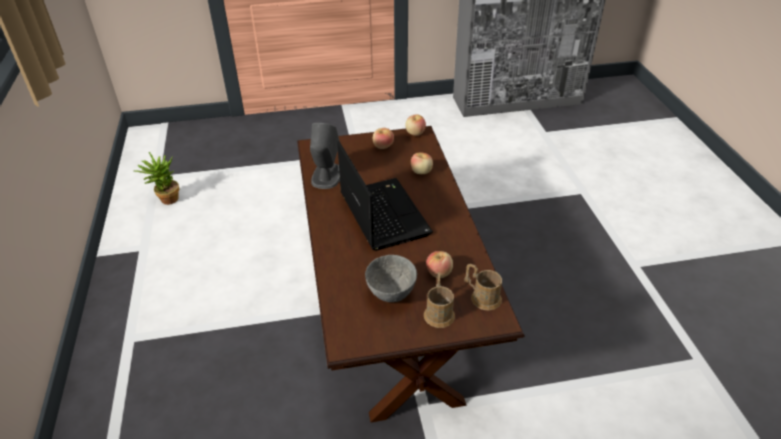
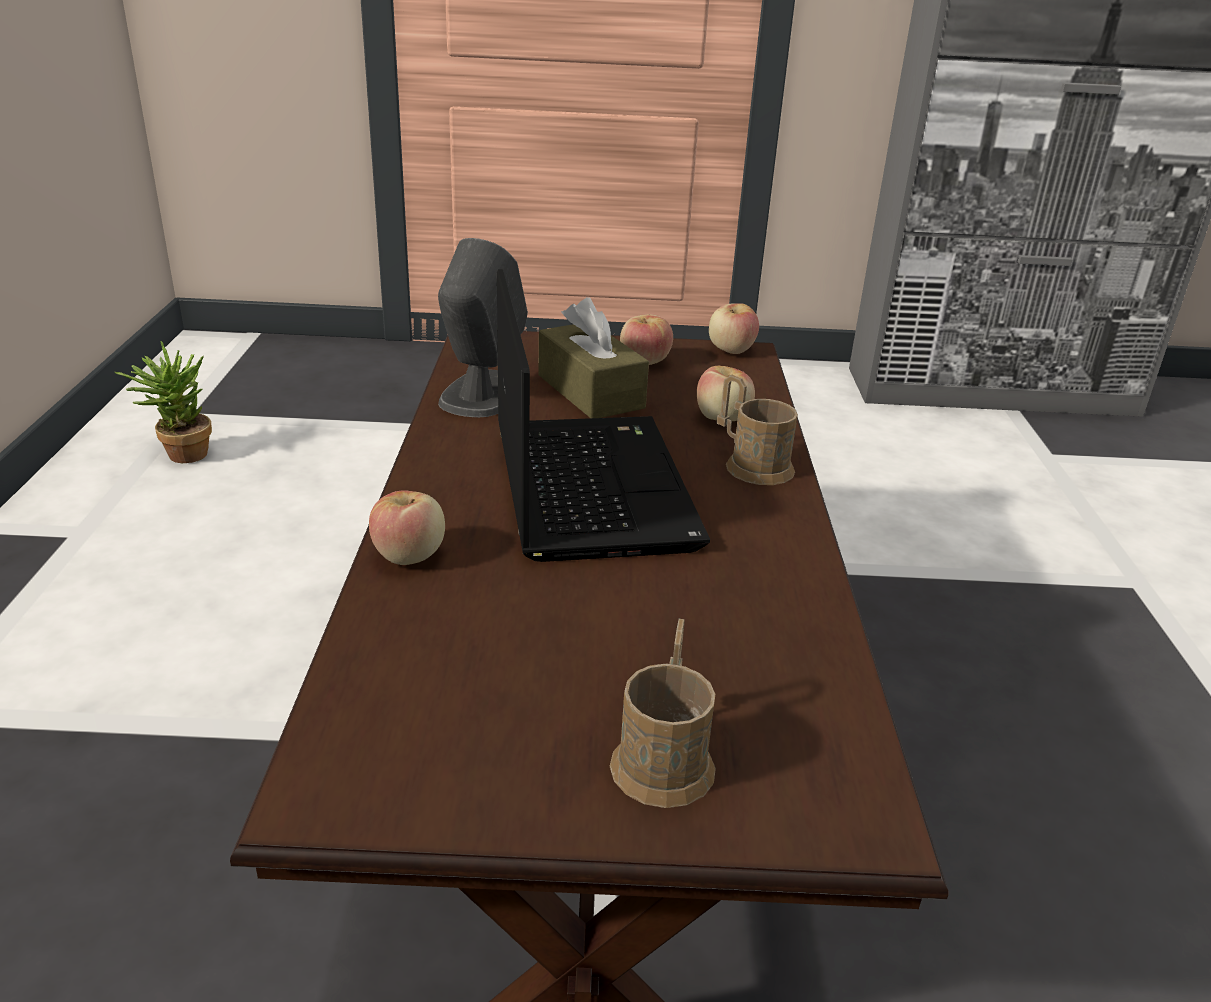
camera: 10 degrees right, 10 degrees down
grey bowl [365,255,417,302] -> none
apple [426,251,453,278] -> apple moved to [369,490,445,565]
brown mug [464,264,502,310] -> brown mug moved to [716,375,798,485]
none -> brown tissue box [538,297,649,418]

